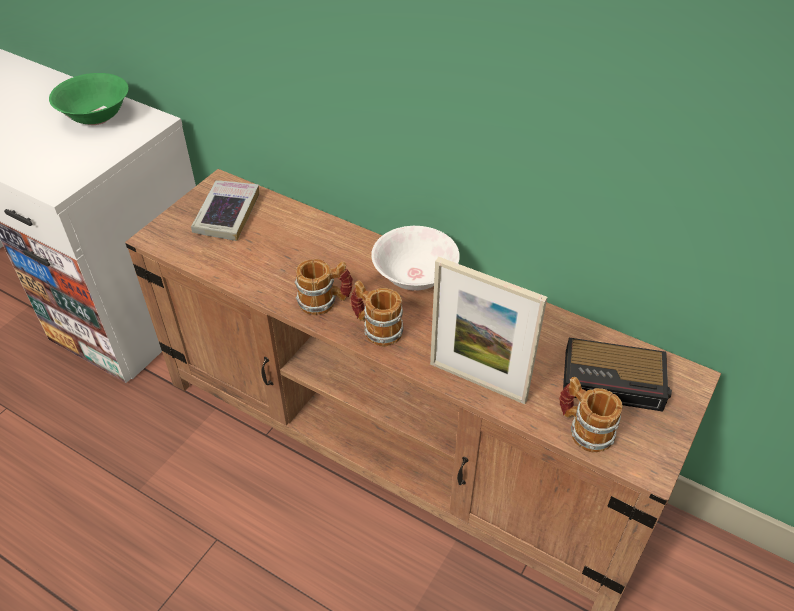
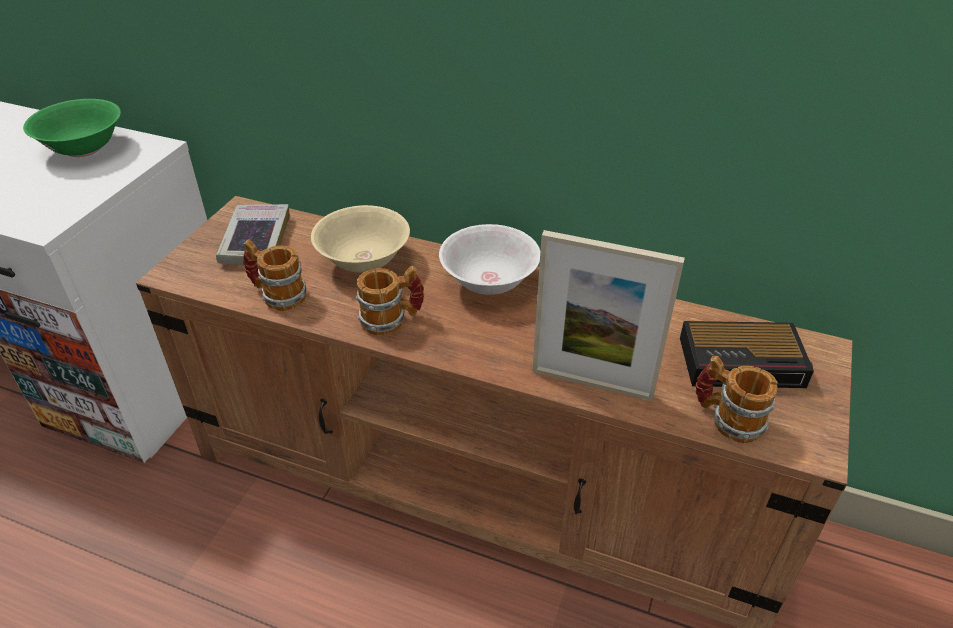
camera: 10 degrees left, 5 degrees down
mug [351,280,404,346] -> mug moved to [243,240,307,311]
none -> beige bowl [311,205,410,272]

